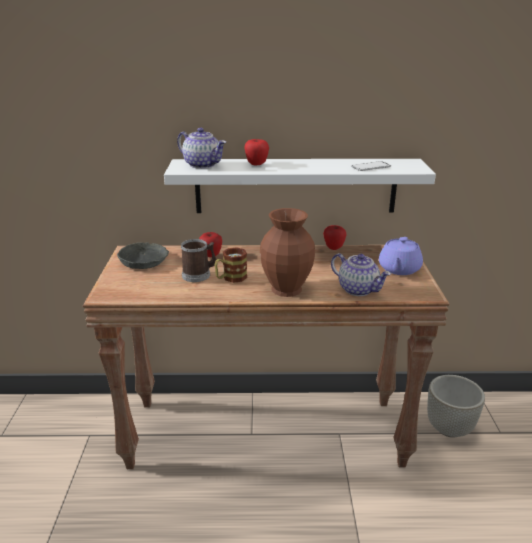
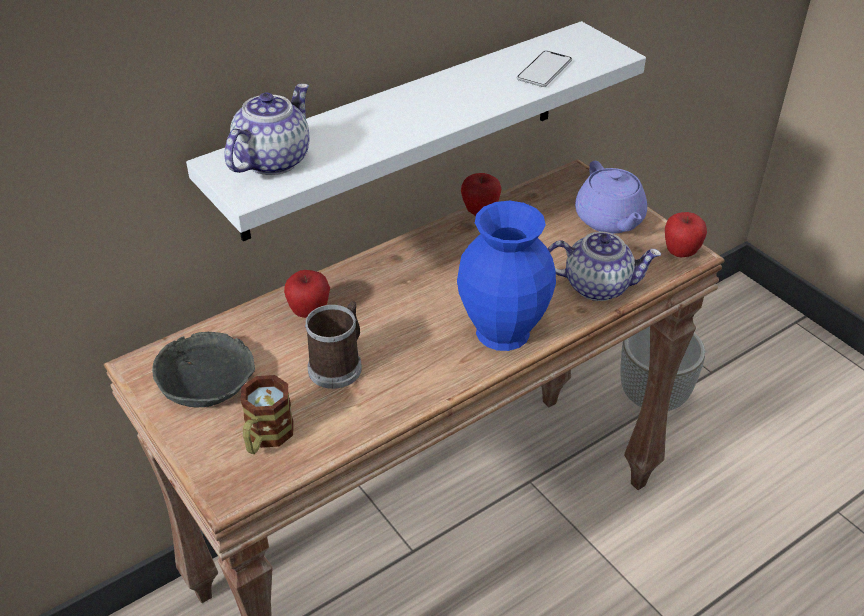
camera: 35 degrees left, 15 degrees up
teapot [177,128,226,169] -> teapot turned 60 degrees counterclockwise [224,84,310,175]
mug [215,247,247,283] -> mug moved to [240,375,294,454]
apple [244,138,269,165] -> apple moved to [665,212,707,257]
brown vase [260,208,315,297] -> blue vase [457,201,556,351]

